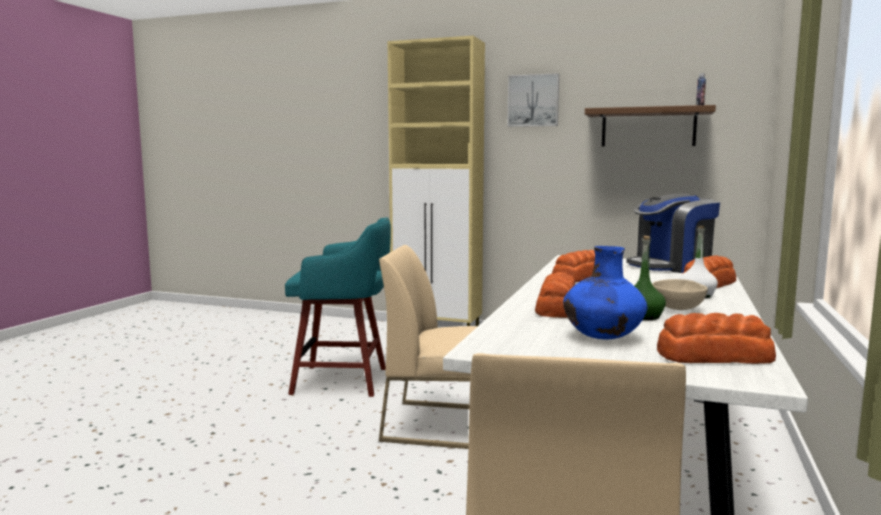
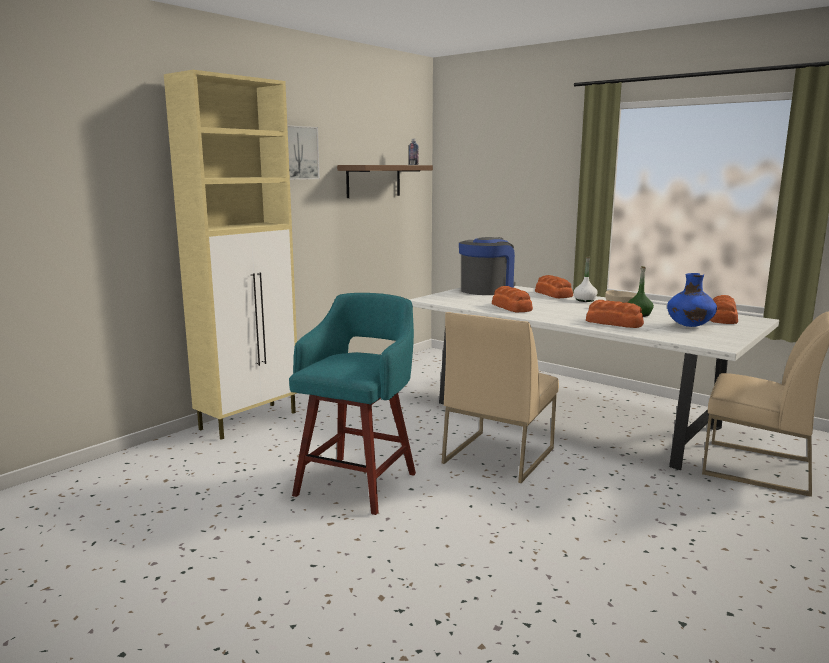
camera: 70 degrees left, 5 degrees up
coffee machine [626,193,720,273] -> coffee machine turned 135 degrees counterclockwise [459,237,516,295]

